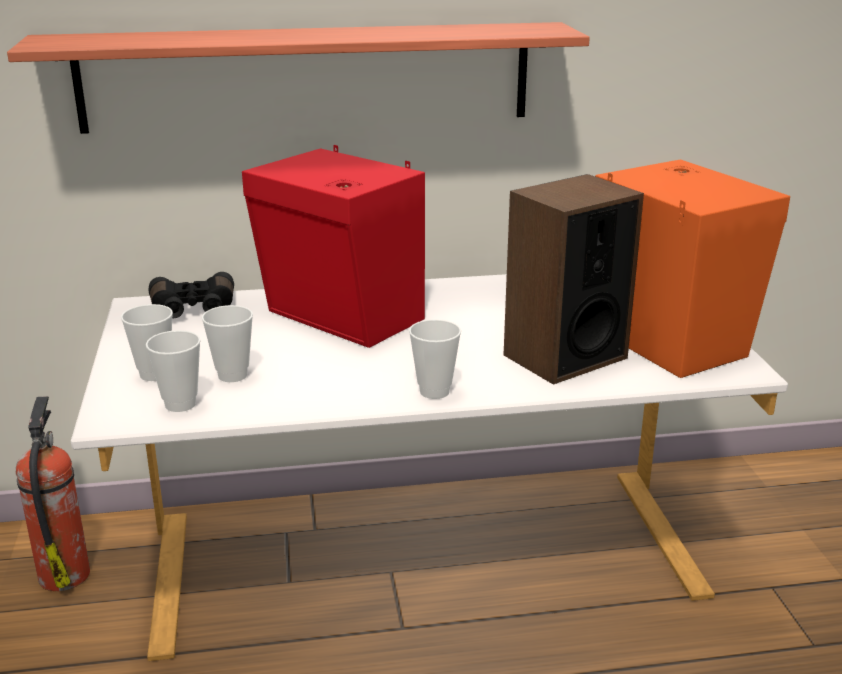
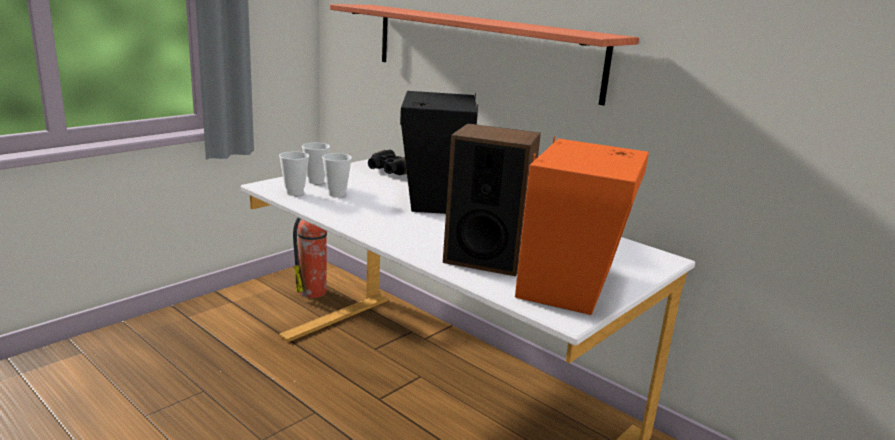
camera: 50 degrees right, 5 degrees down
red speaker [242,145,425,348] -> black speaker [400,91,478,214]
cup [409,319,461,399] -> none

